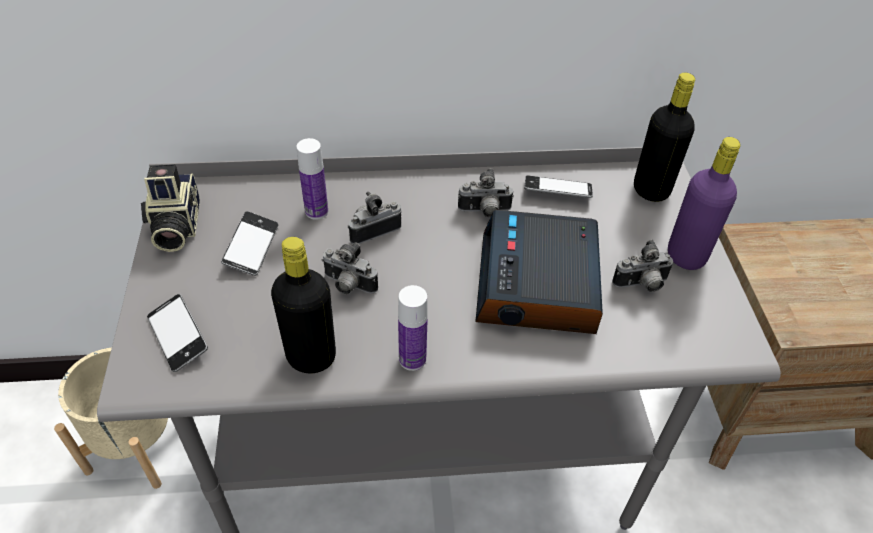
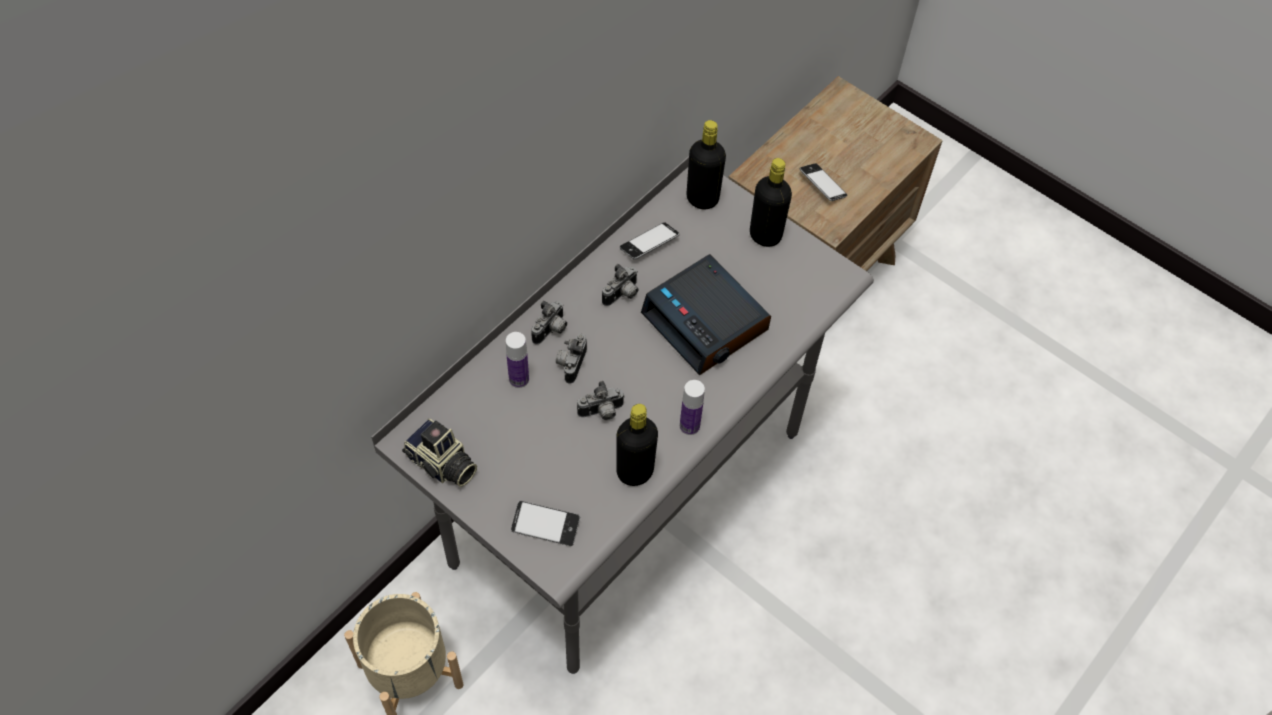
camera: 45 degrees left, 10 degrees up
phone [221,211,278,276] -> phone moved to [800,163,847,201]
camera [612,240,674,292] -> camera moved to [531,300,567,344]
purple bottle [668,137,740,270] -> black bottle [750,158,792,247]

